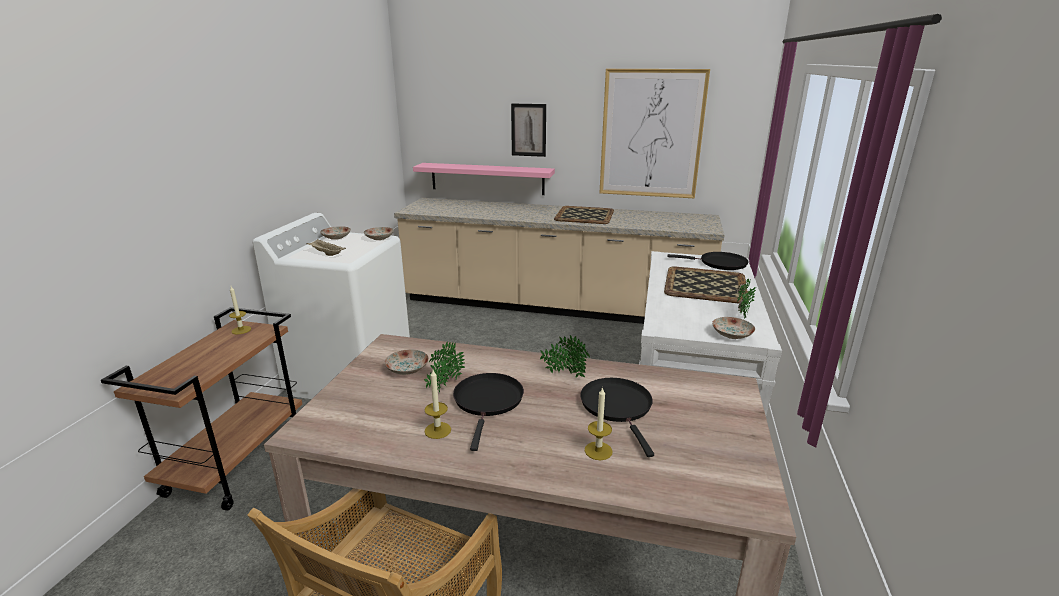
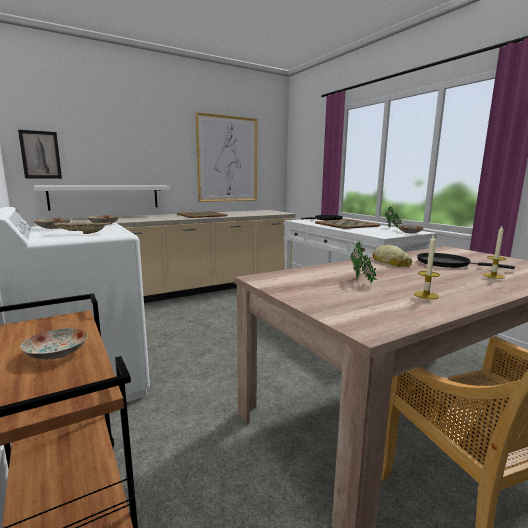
camera: 45 degrees left, 10 degrees down
candle [229,286,251,334] -> none
plate [384,349,429,375] -> plate moved to [20,328,88,359]
pink shelf [413,163,555,195] -> white shelf [34,185,170,211]
black frying pan [453,373,524,451] -> none
picture [511,104,546,157] -> picture moved to [18,130,62,179]
potted plant [540,335,590,378] -> bread [373,245,413,266]

